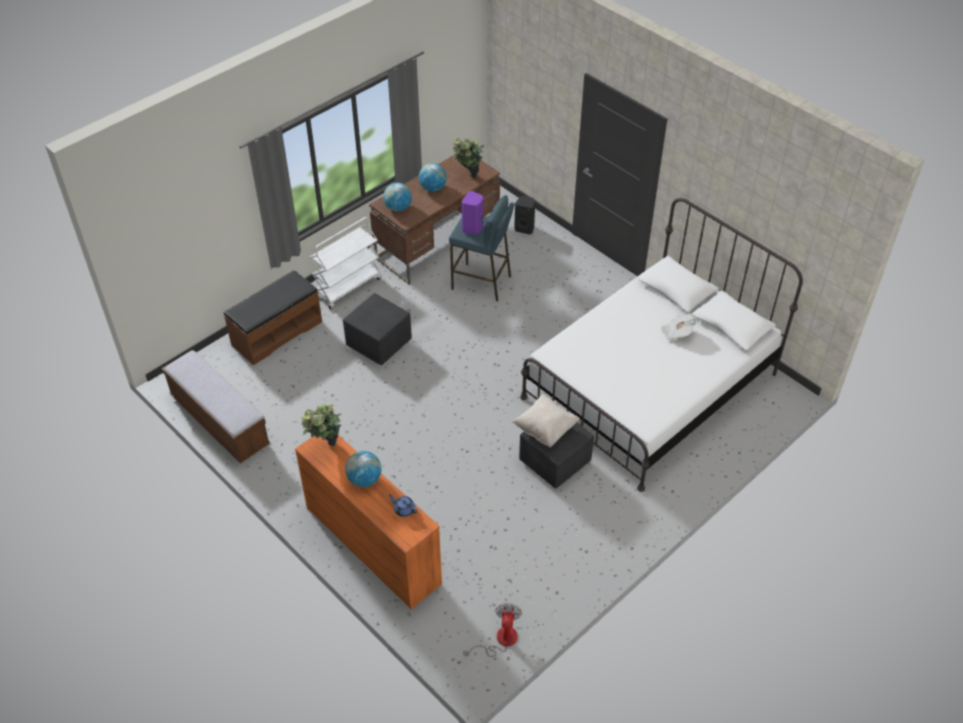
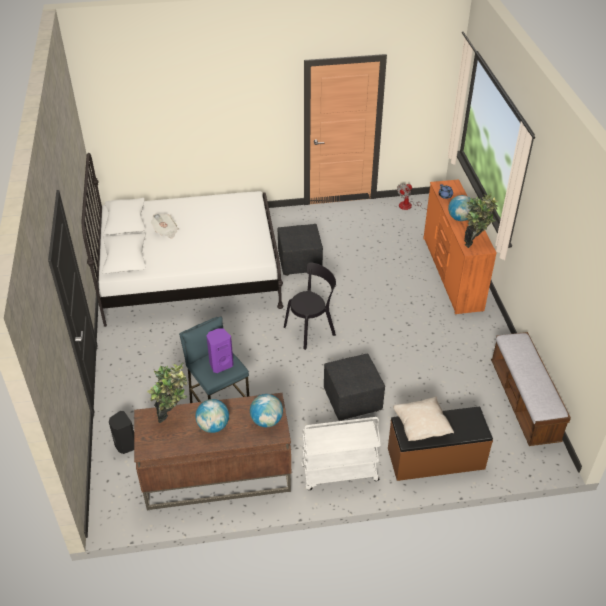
camera: 145 degrees left, 5 degrees down
beige pillow [512,394,580,447] -> beige pillow moved to [393,396,454,441]
none -> black chair [284,263,336,350]

